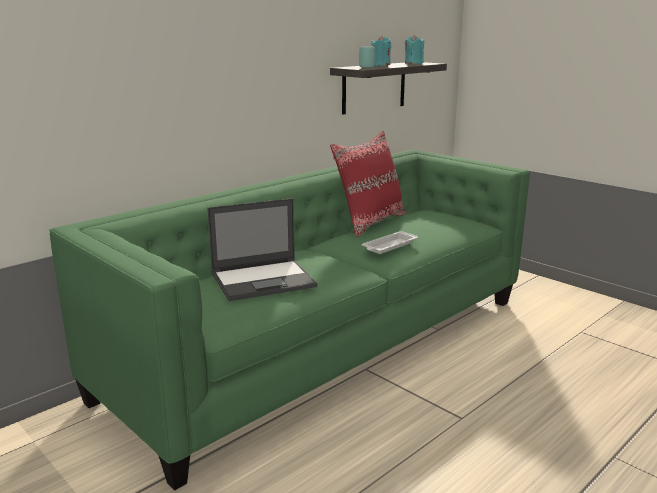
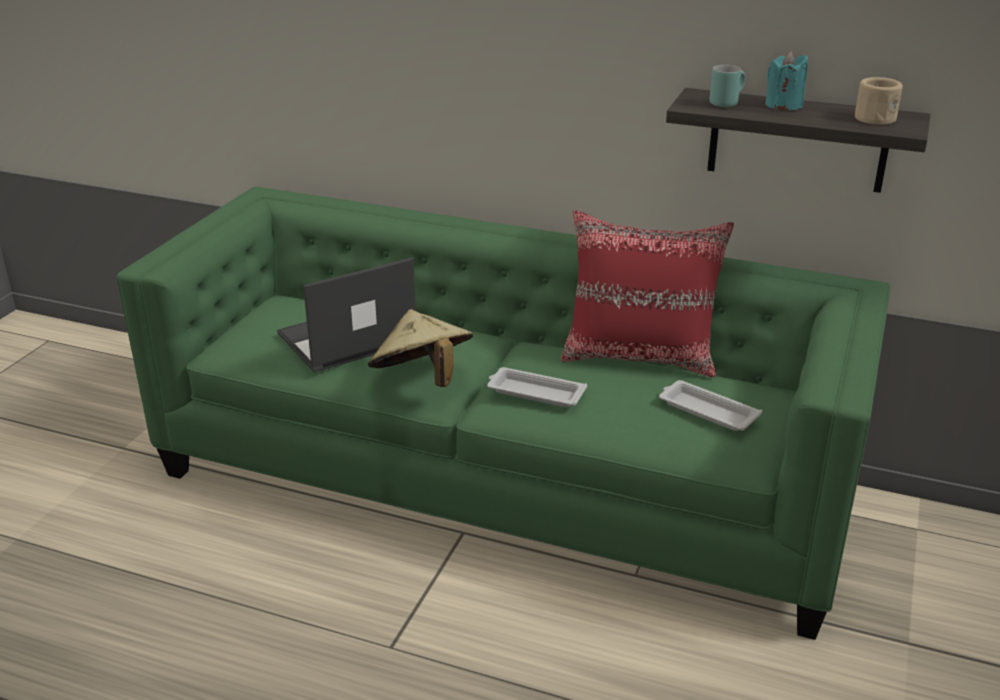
camera: 65 degrees right, 10 degrees up
laptop [207,198,317,301] -> laptop turned 105 degrees clockwise [277,257,416,373]
turquoise candle [405,35,424,64] -> beige mug [855,77,903,125]
none -> beige hat [368,309,473,387]
none -> white tray [659,380,762,431]

